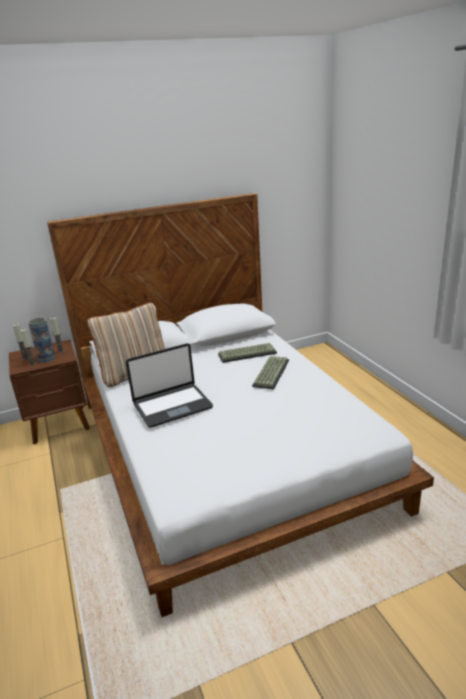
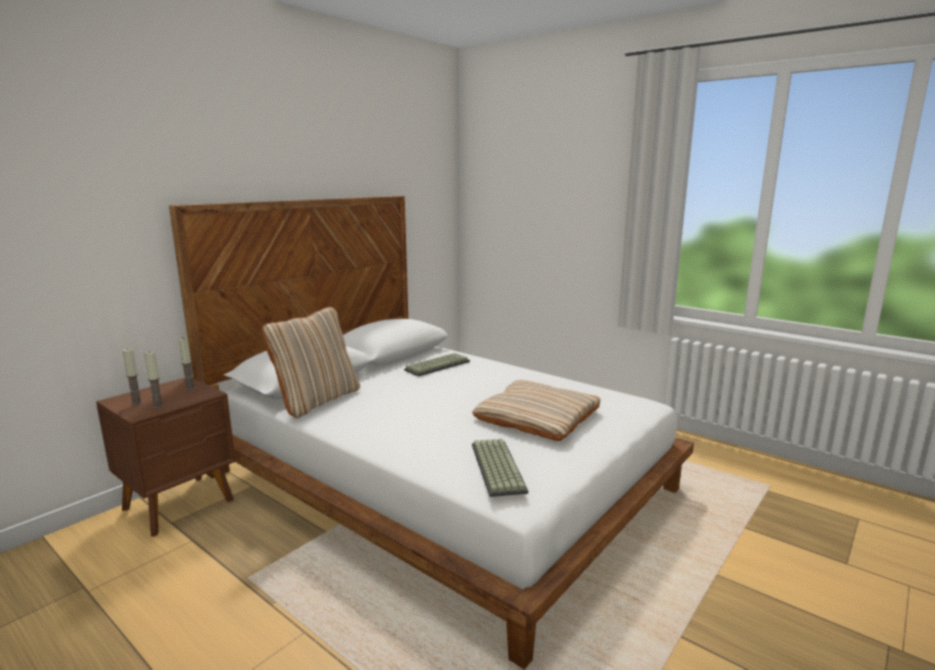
camera: 30 degrees left, 10 degrees down
vase [28,318,55,363] -> none
laptop [126,343,213,428] -> none
keyboard [252,356,289,389] -> keyboard moved to [472,439,528,497]
none -> beige pillow [472,380,601,441]

